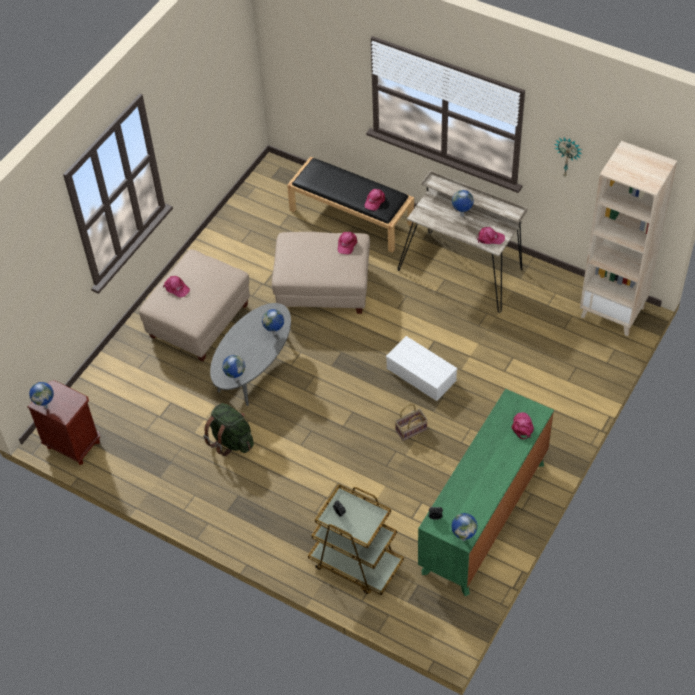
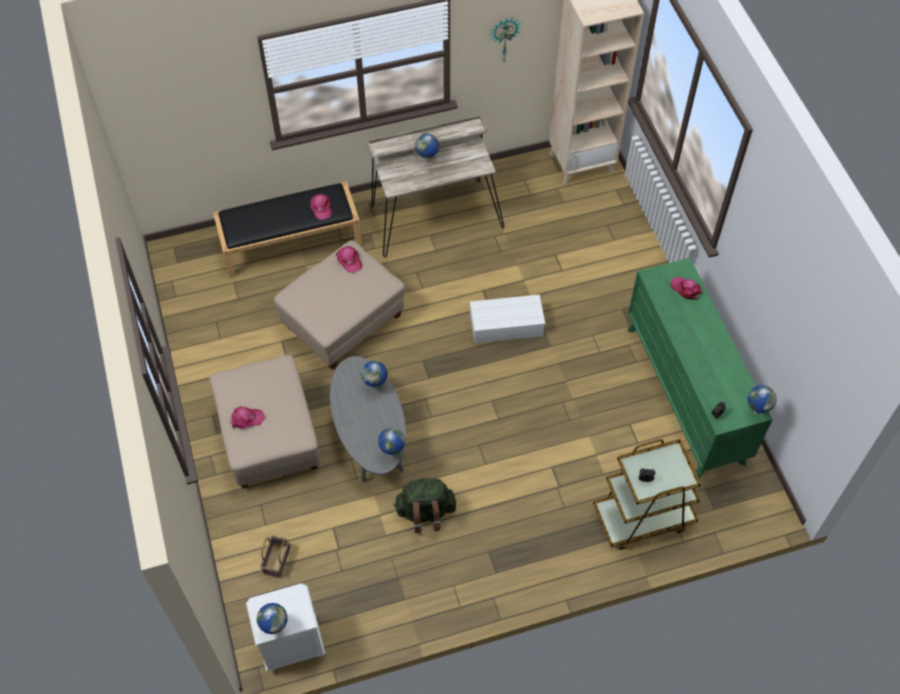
camera: 50 degrees left, 5 degrees up
brown nightstand [28,380,100,465] -> white nightstand [246,583,325,672]
basket [395,404,428,441] -> basket moved to [260,535,291,578]
pink cap [476,227,505,244] -> none

